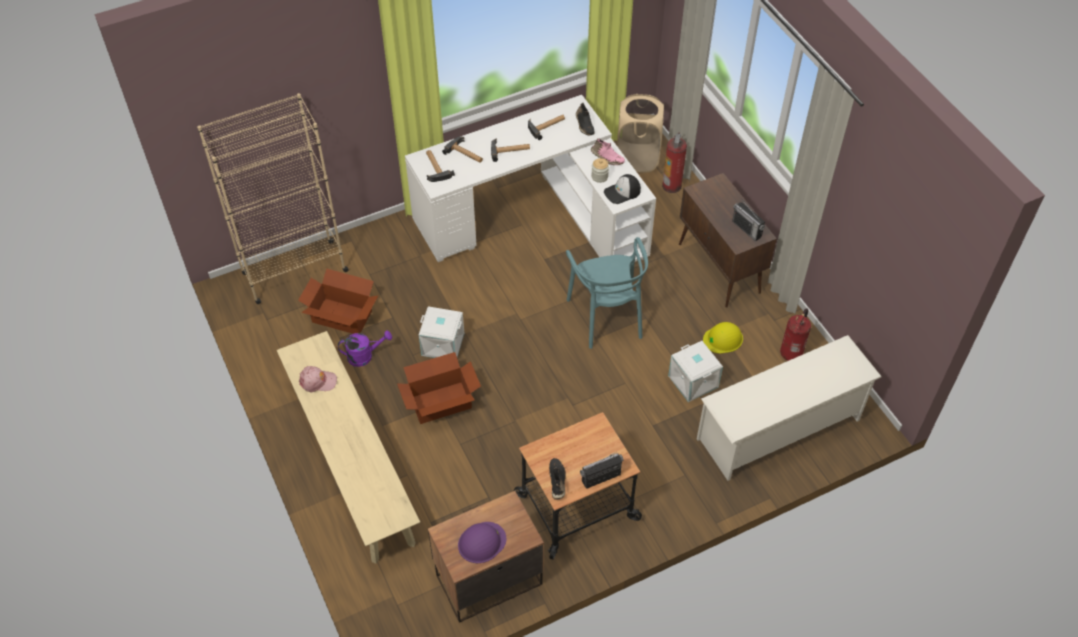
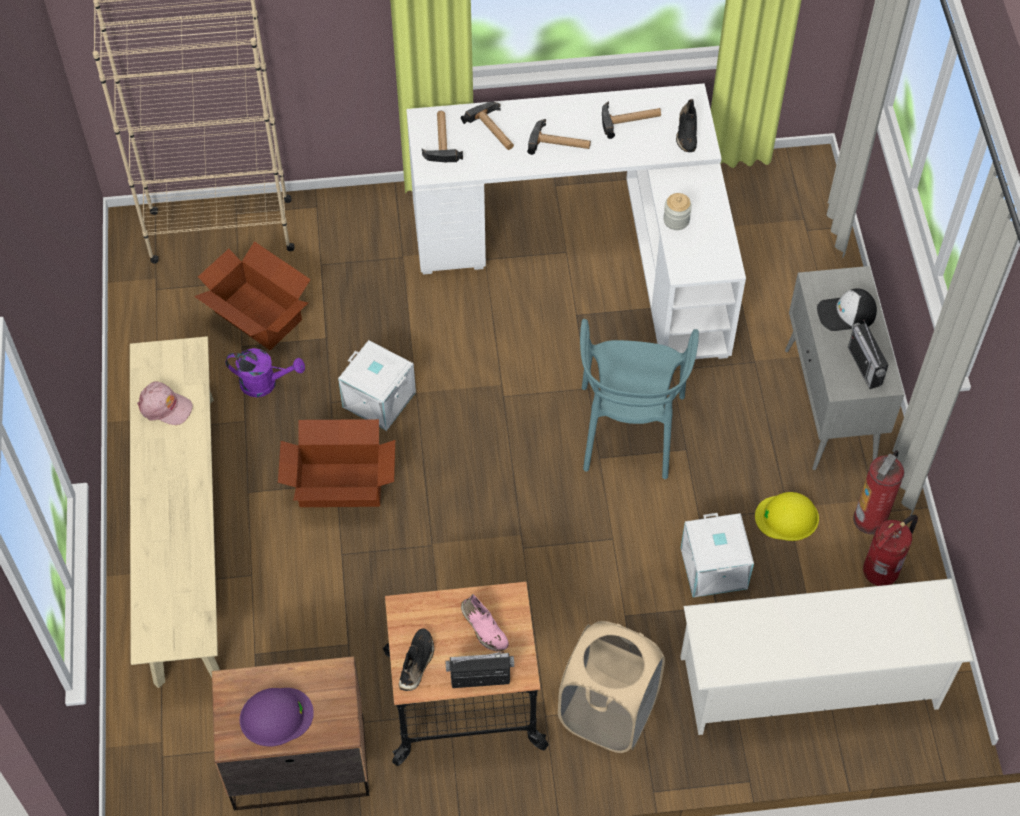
camera: 20 degrees right, 5 degrees up
pink shoe [591,138,625,165] -> pink shoe moved to [461,594,509,652]
cap [604,174,641,204] -> cap moved to [817,288,877,331]
beige laundry basket [617,94,664,173] -> beige laundry basket moved to [558,621,665,753]
fire extinguisher [662,133,687,193] -> fire extinguisher moved to [853,450,904,534]
brown cabinet [679,173,777,308] -> grey cabinet [785,266,904,470]

